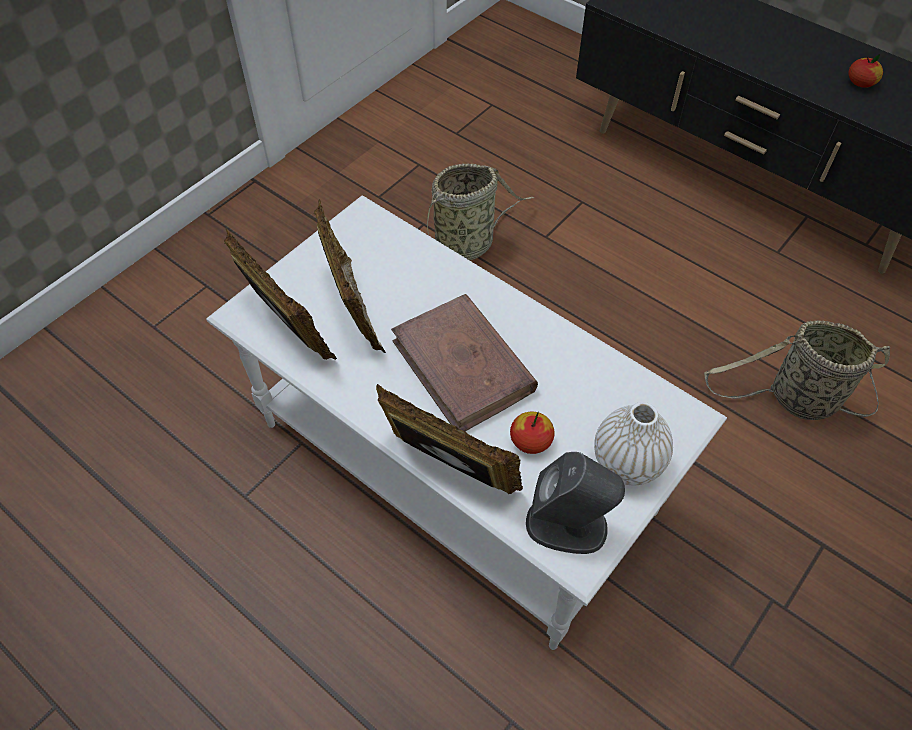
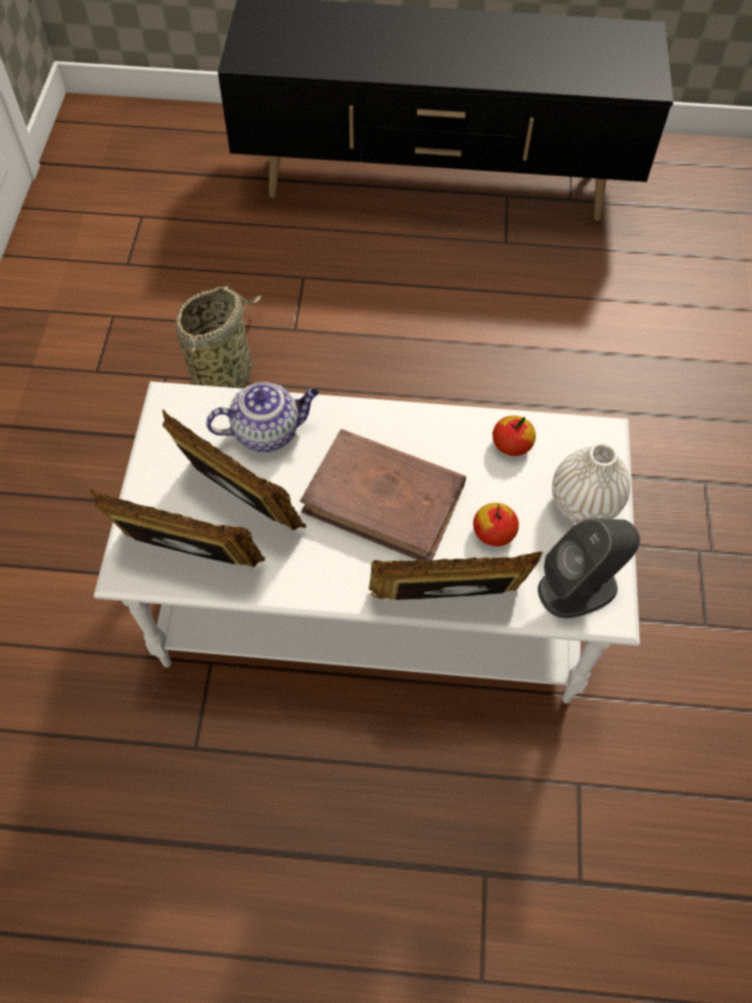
camera: 35 degrees left, 5 degrees up
basket [704,320,890,420] -> none
apple [849,54,883,88] -> apple moved to [493,415,536,456]
none -> teapot [206,382,319,452]

